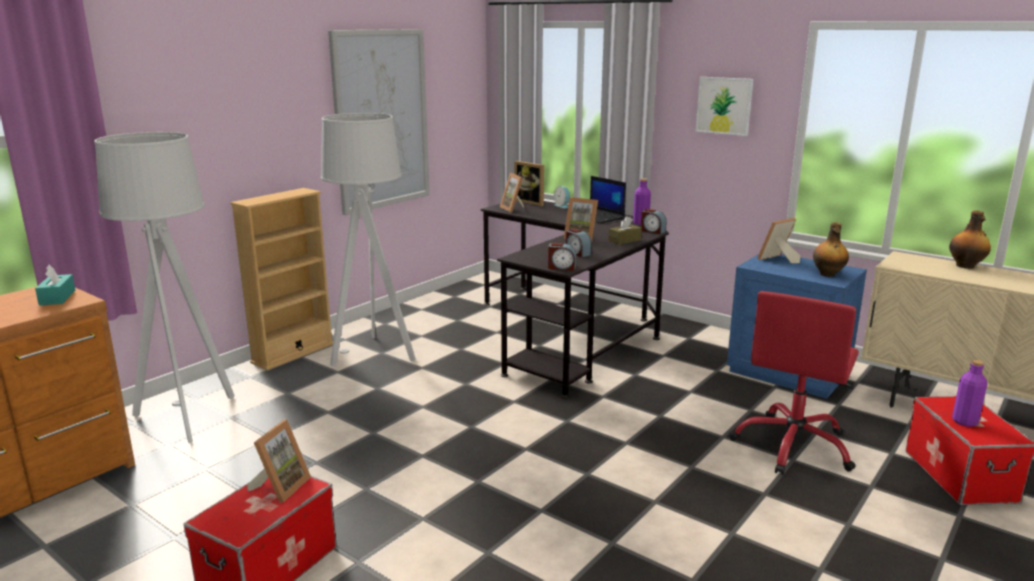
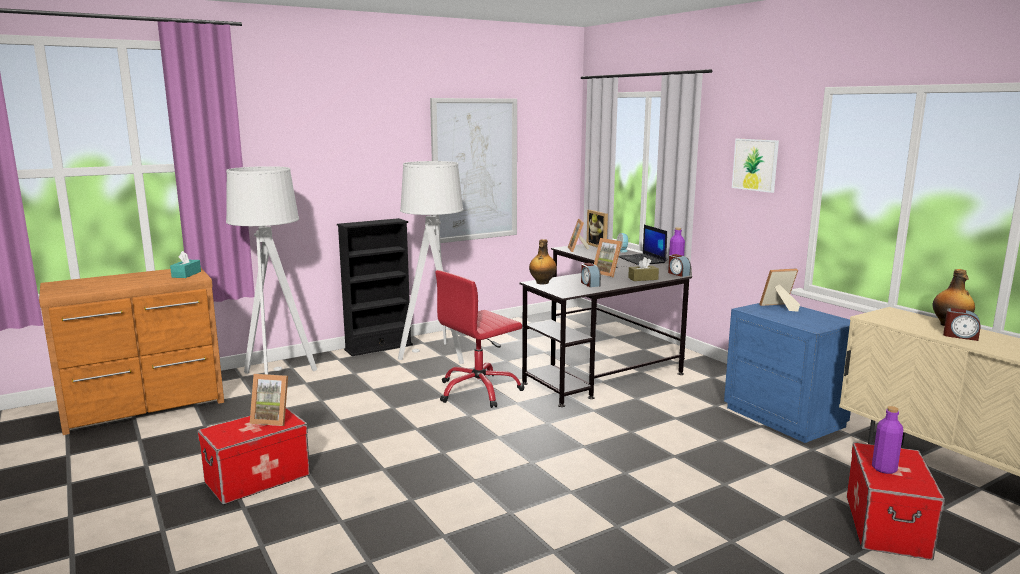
camera: 20 degrees right, 5 degrees down
beige bookcase [230,188,333,370] -> black bookcase [337,218,413,356]
picture frame [247,419,311,503] -> picture frame turned 60 degrees clockwise [250,374,288,426]
alarm clock [548,243,576,271] -> alarm clock moved to [943,308,980,341]
red office chair [729,291,859,475] -> red office chair moved to [435,270,524,408]
bottle [813,222,849,277] -> bottle moved to [529,239,557,284]

